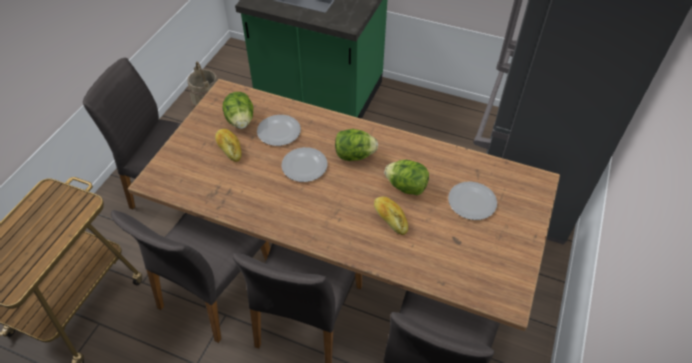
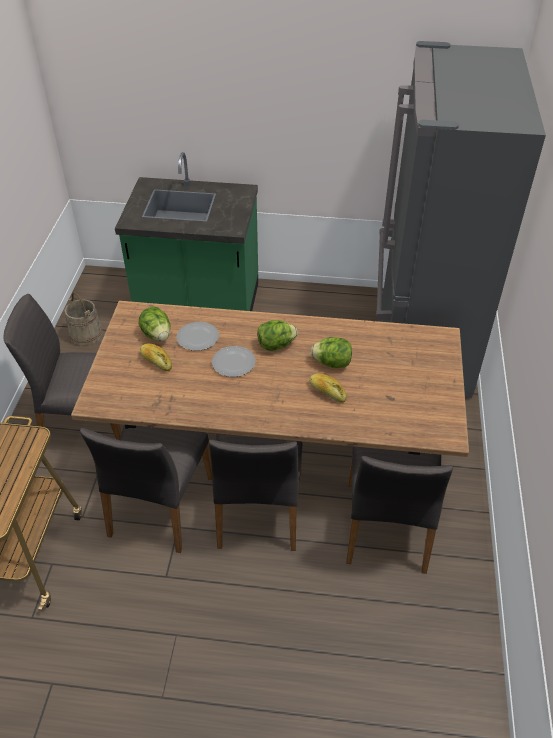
camera: 15 degrees left, 5 degrees down
plate [448,182,497,220] -> none

